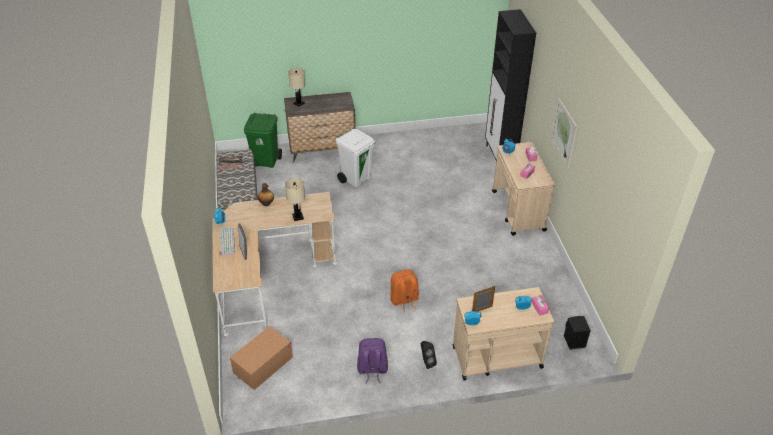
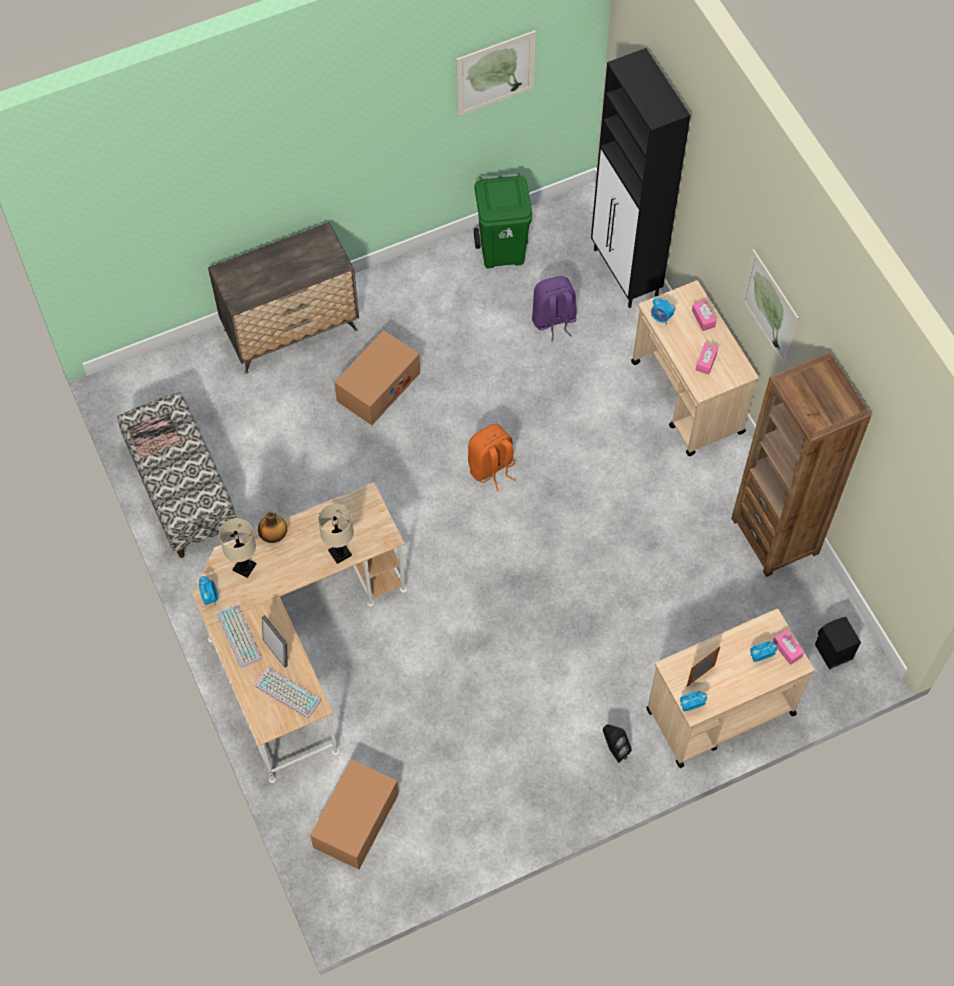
camera: 15 degrees left, 20 degrees up
green trash can [244,113,282,168] -> green trash can moved to [474,173,532,268]
beige table lamp [288,68,305,107] -> beige table lamp moved to [219,518,256,578]
white trash can [335,129,375,187] -> cardboard box [334,330,420,425]
purple backpack [357,338,388,384] -> purple backpack moved to [532,276,577,342]
orange backpack [390,269,419,313] -> orange backpack moved to [468,424,515,491]
none -> keyboard [254,667,321,719]
none -> picture [456,31,536,117]
none -> brown bookcase [731,352,871,577]

